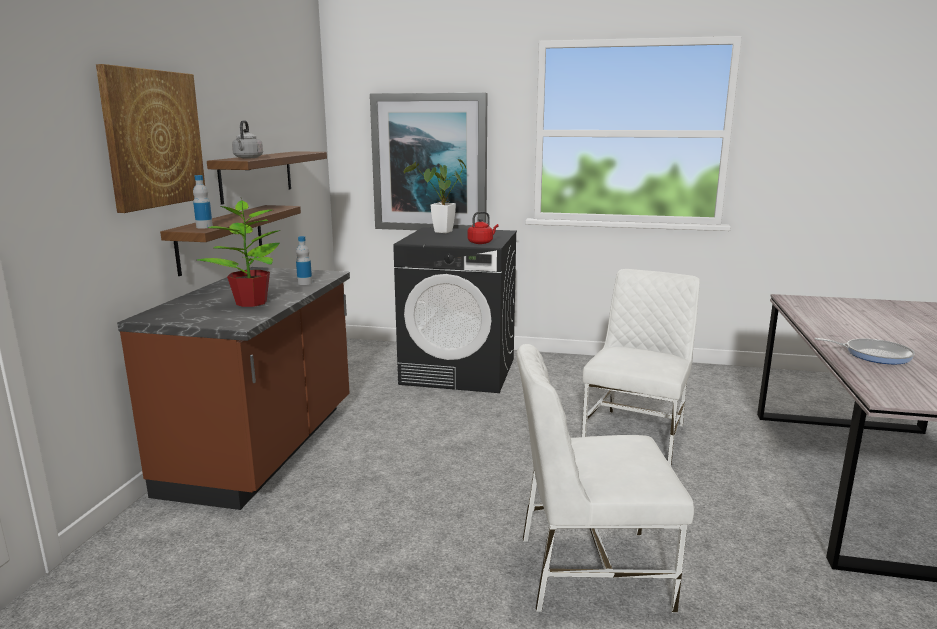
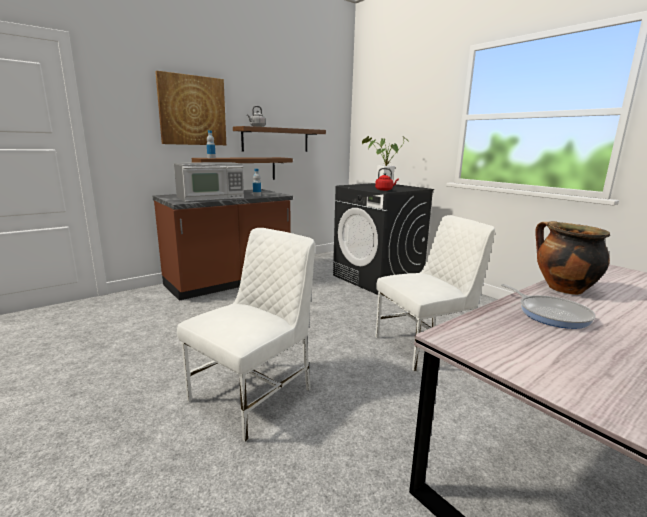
camera: 40 degrees right, 0 degrees up
potted plant [198,198,281,307] -> microwave [174,162,244,202]
picture [370,93,487,230] -> none
white chair [517,344,694,613] -> white chair turned 90 degrees clockwise [177,228,315,442]
none -> cooking pot [535,221,610,295]

